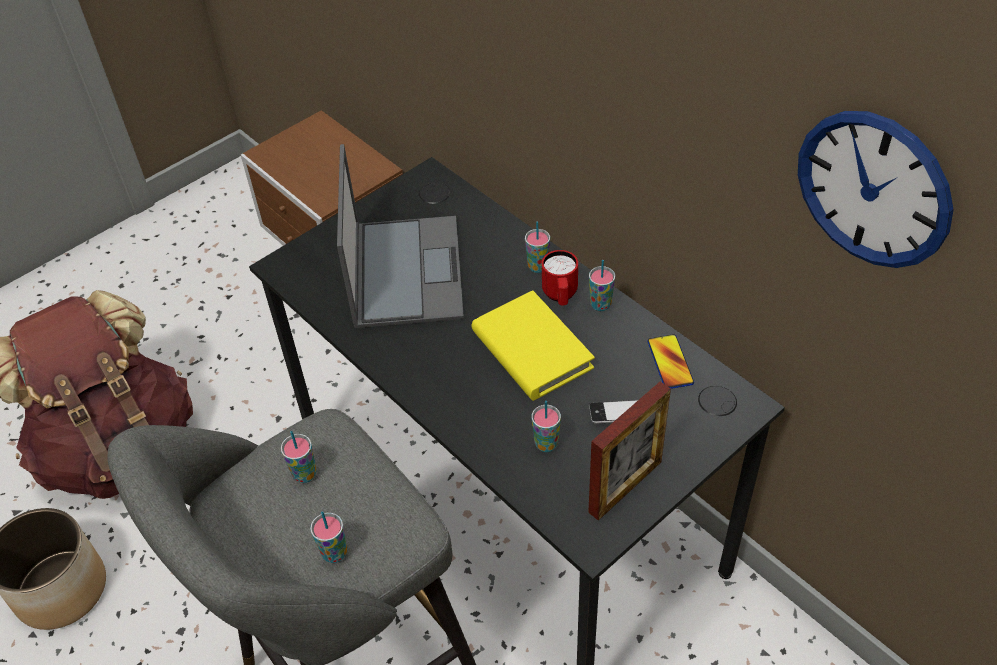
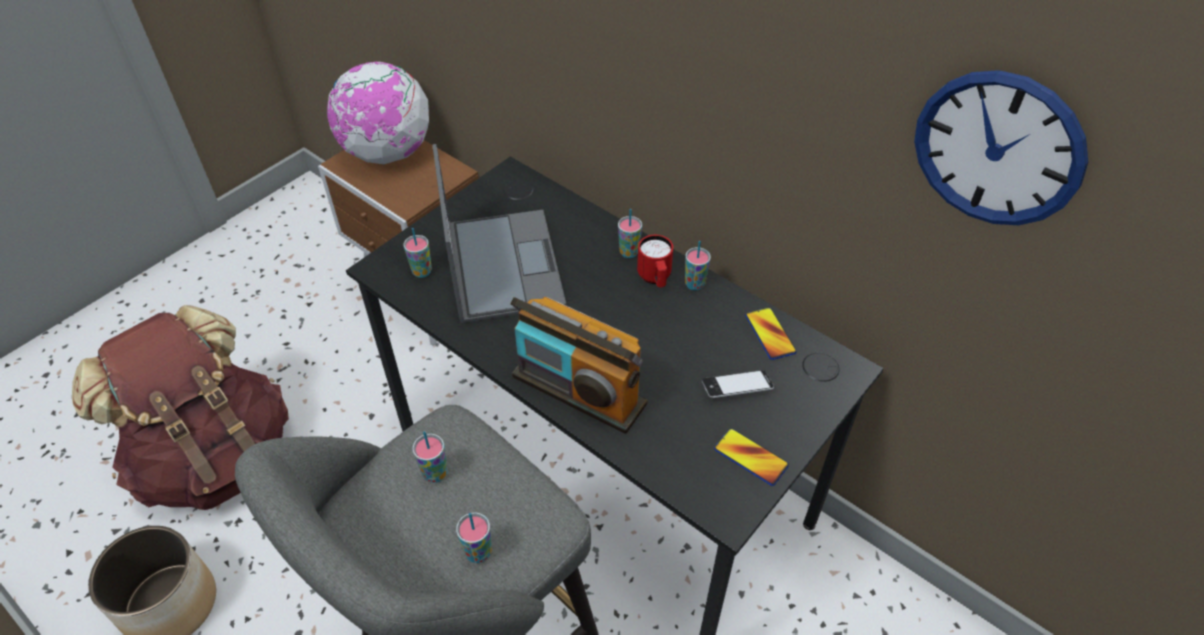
camera: 10 degrees left, 0 degrees up
yellow book [472,291,595,401] -> none
cup [532,401,561,452] -> cup moved to [403,228,432,278]
picture frame [588,382,671,521] -> phone [714,428,789,486]
none -> globe [327,62,429,164]
none -> radio [510,297,647,434]

